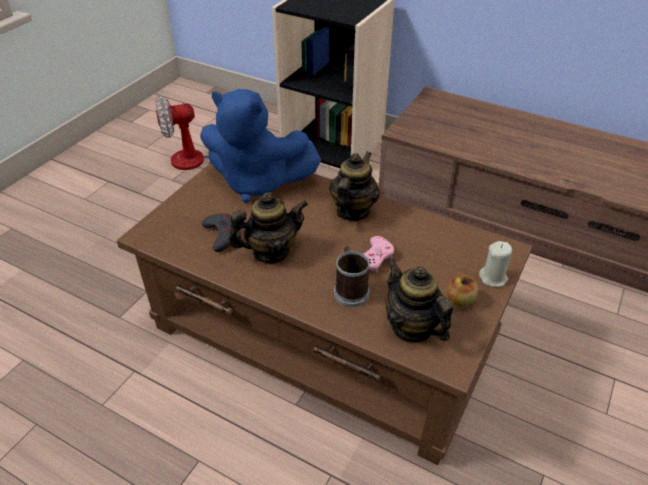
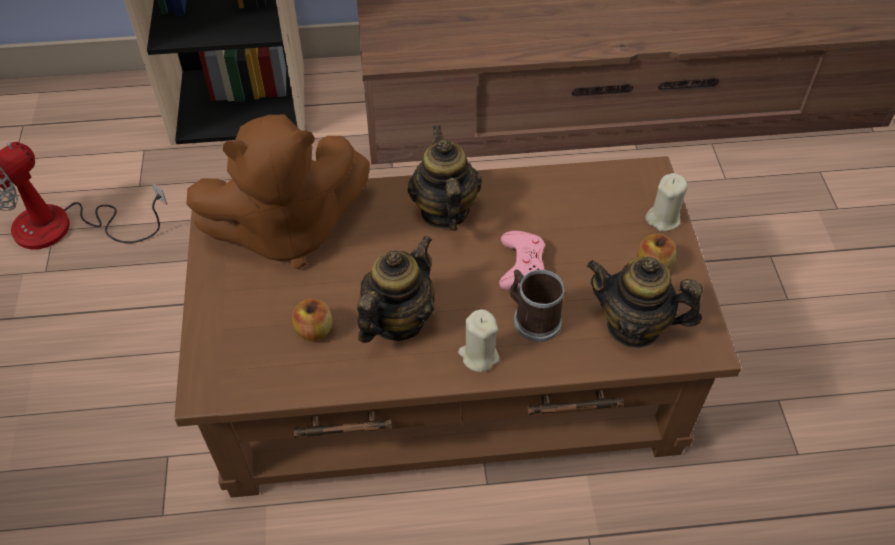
camera: 35 degrees left, 10 degrees up
blue plush toy [200,89,321,203] -> brown plush toy [186,115,370,269]
grey game controller [202,213,241,252] -> apple [292,299,332,341]
none -> beige candle [458,309,500,372]

